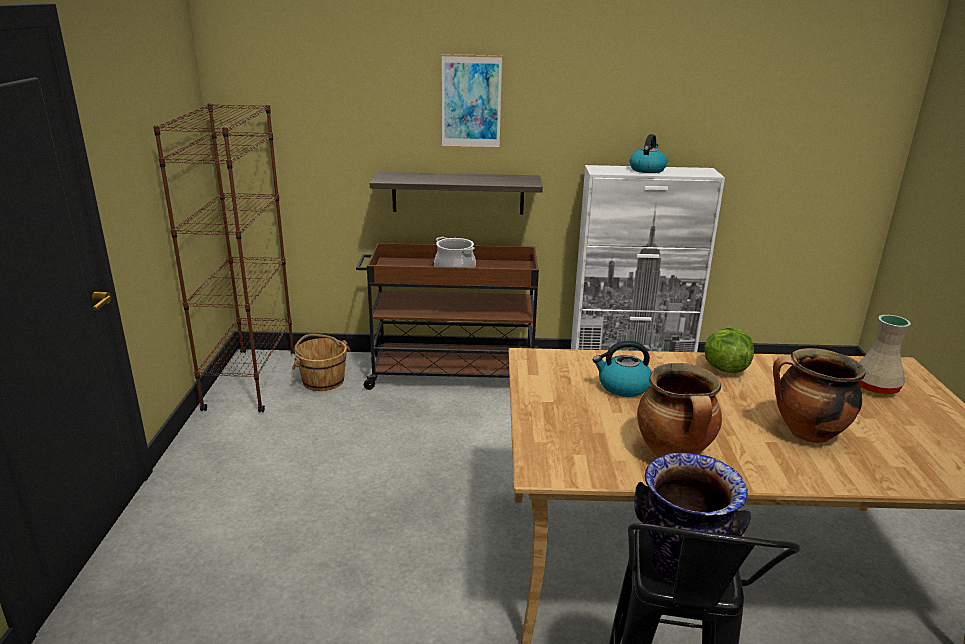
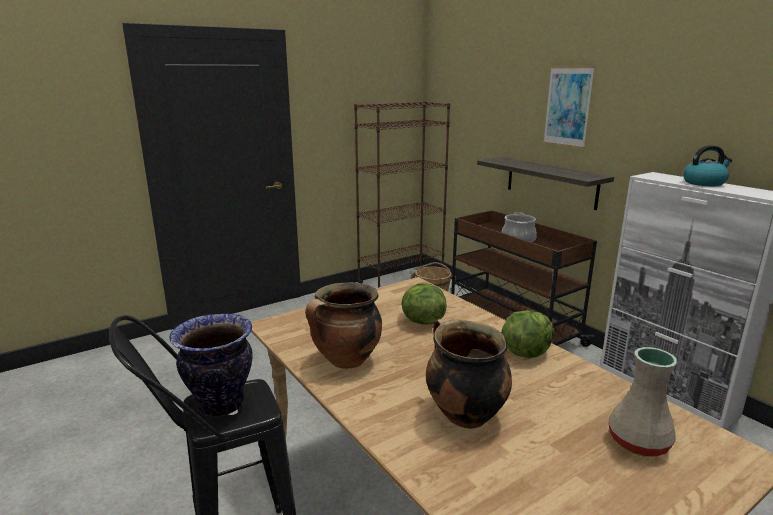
camera: 55 degrees right, 5 degrees down
kettle [593,341,652,397] -> lettuce [402,283,447,325]

